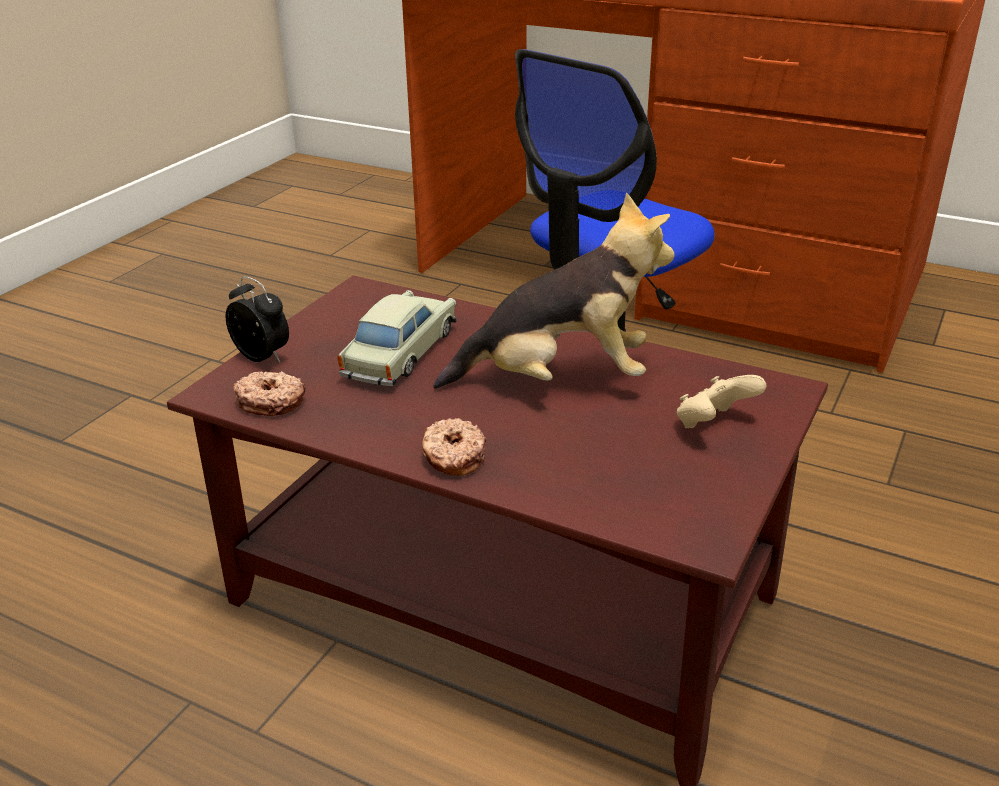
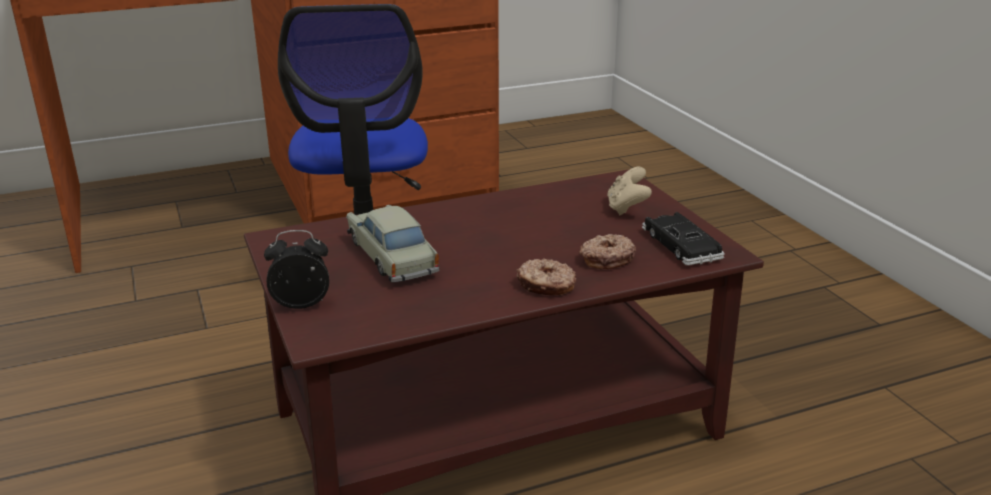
camera: 50 degrees left, 5 degrees down
donut [234,371,305,416] -> donut moved to [579,234,636,270]
plush toy [433,193,674,389] -> none
none -> black toy car [642,212,725,266]

